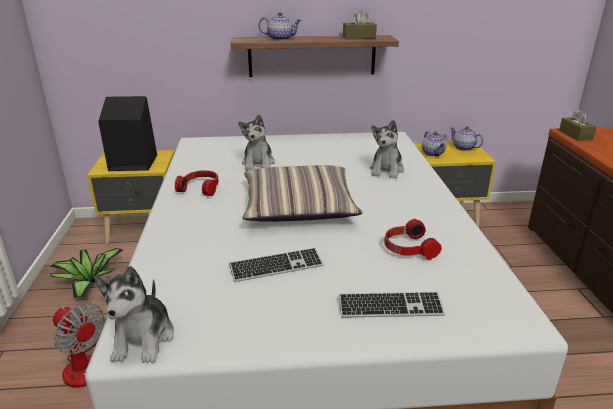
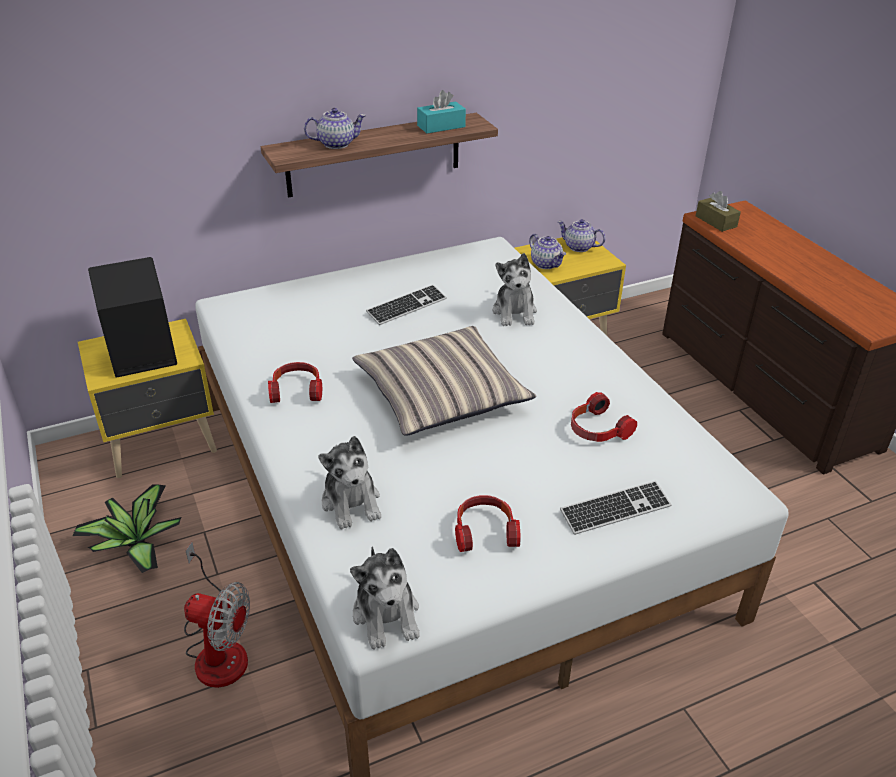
camera: 20 degrees left, 10 degrees up
keyboard [229,248,324,282] -> keyboard moved to [366,285,447,325]
plush toy [238,115,275,171] -> plush toy moved to [318,436,381,529]
brown tissue box [343,10,377,39] -> turquoise tissue box [417,90,466,134]
none -> headphones [455,495,521,552]

